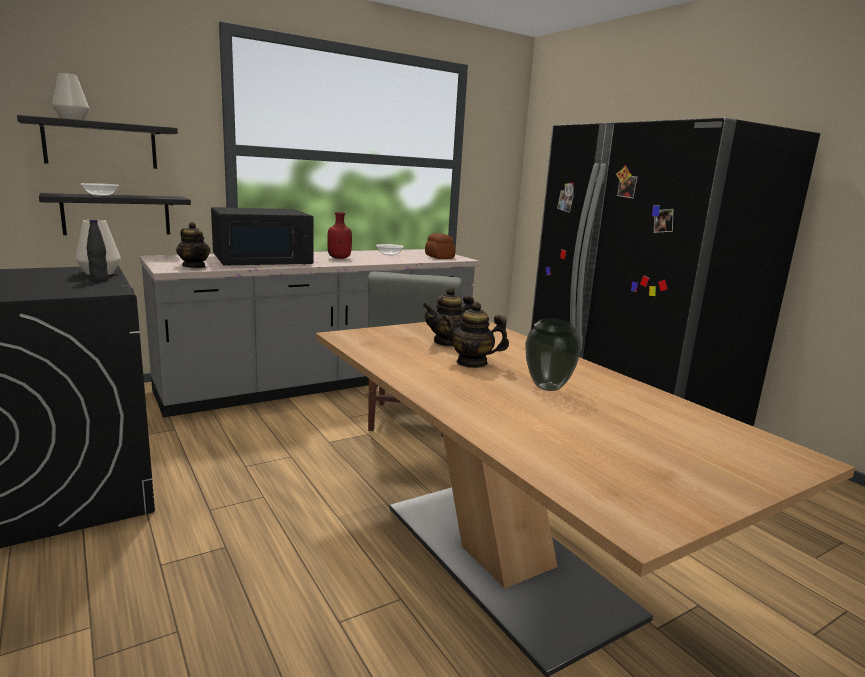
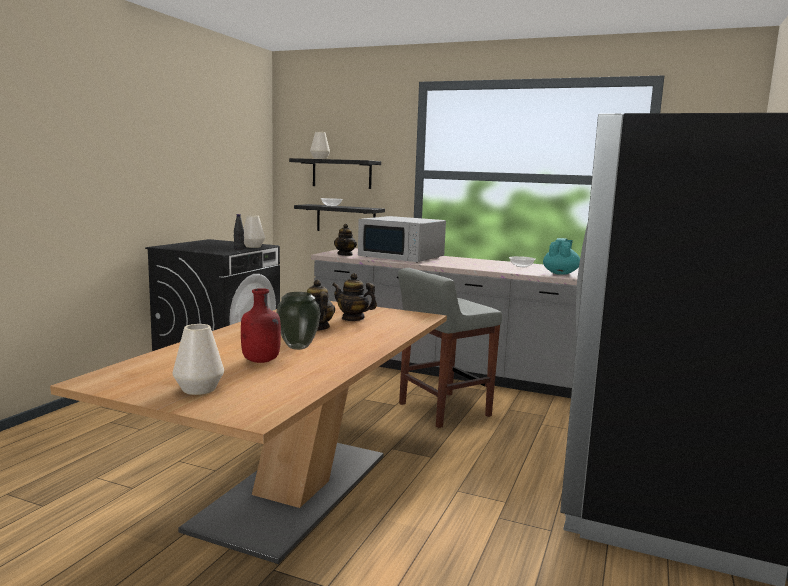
camera: 55 degrees right, 5 degrees down
black microwave [211,207,314,266] -> white microwave [358,216,446,263]
red bottle [327,212,352,259] -> red bottle moved to [241,288,281,363]
bread [425,233,455,259] -> turquoise teapot [543,238,580,275]
none -> white vase [173,324,224,395]

